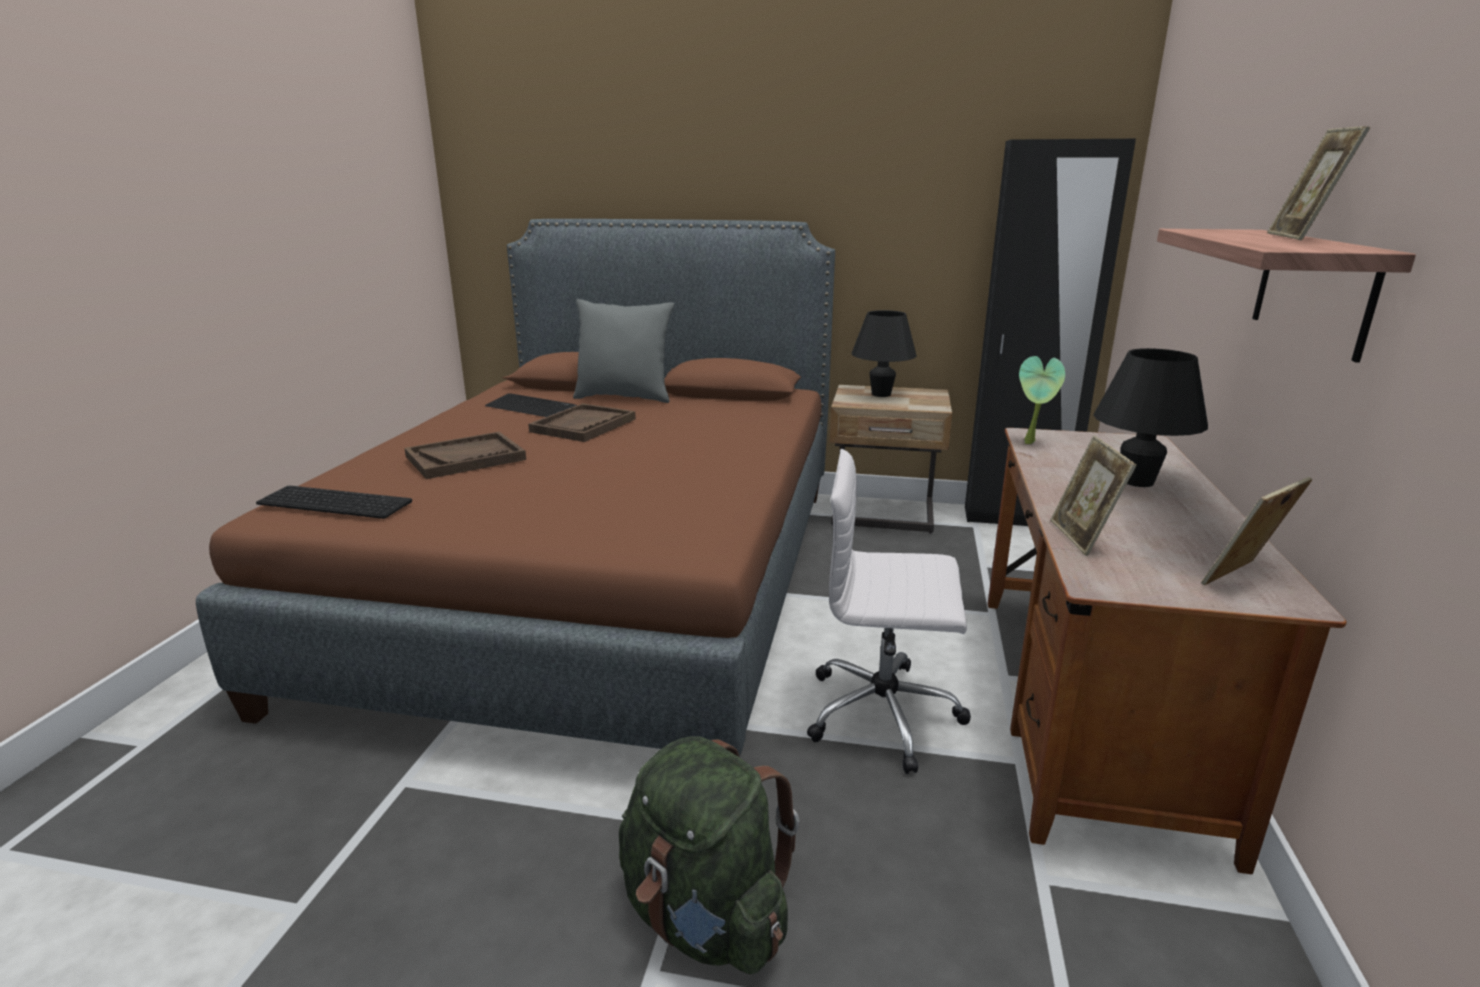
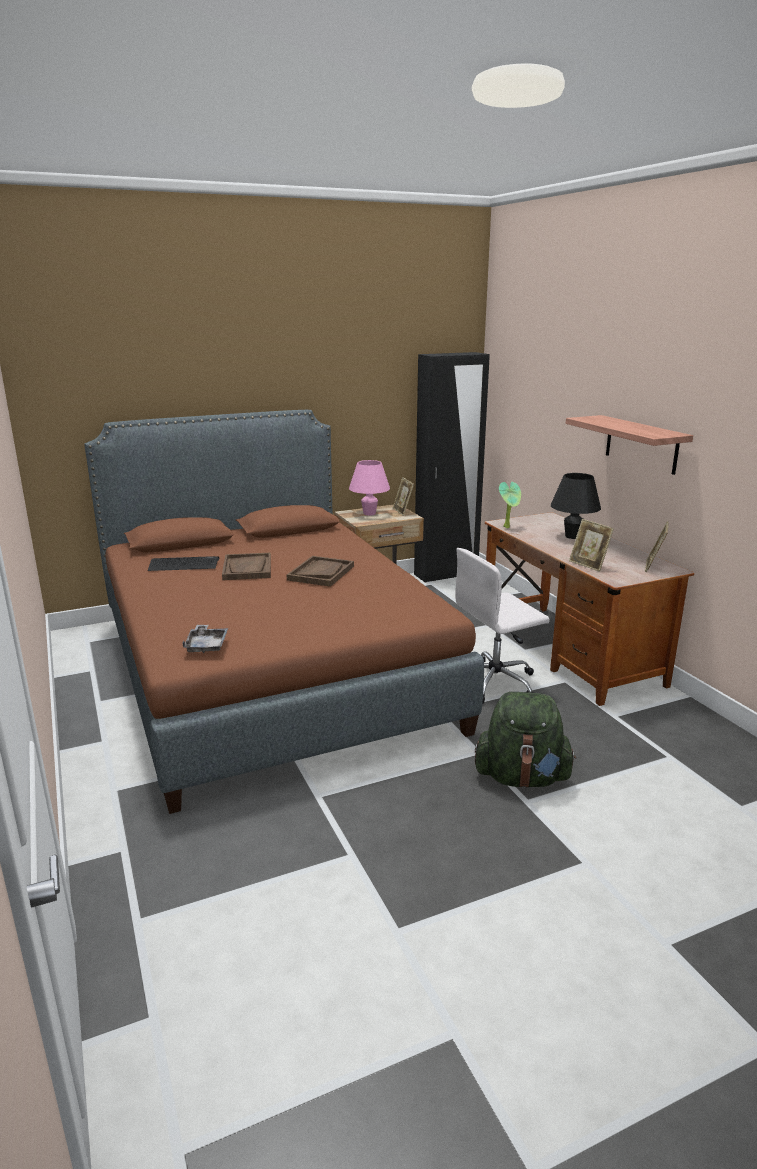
camera: 35 degrees left, 0 degrees up
keyboard [256,486,412,519] -> grey tray [182,625,228,653]
brown tray [404,432,526,479] -> brown tray moved to [287,556,354,587]
grey pillow [573,299,674,403] -> none
black table lamp [852,310,917,397] -> pink table lamp [349,460,390,516]
picture frame [1267,126,1370,241] -> picture frame moved to [393,477,414,516]

